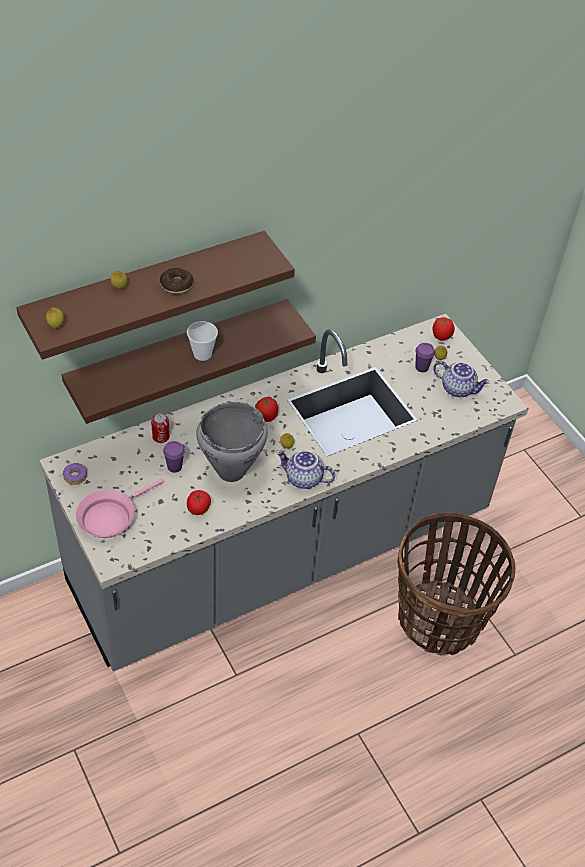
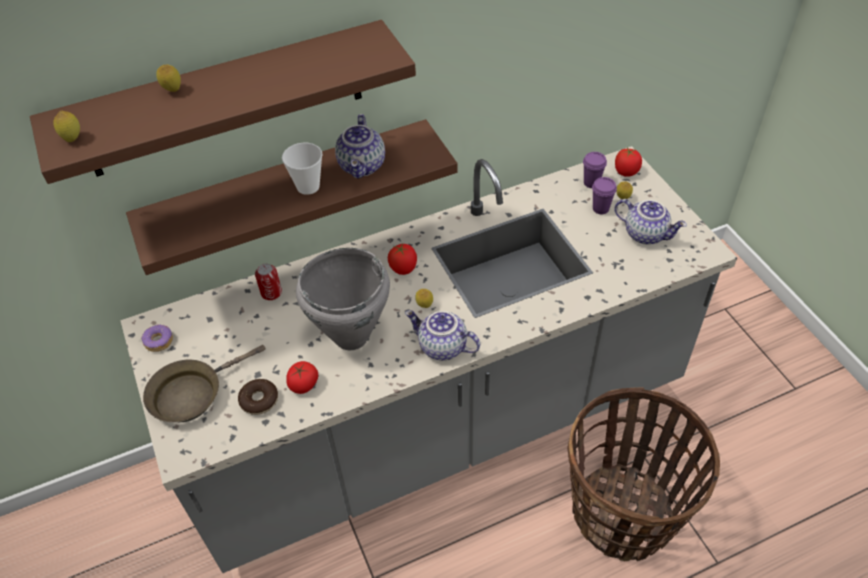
camera: 10 degrees right, 0 degrees up
pink frying pan [76,478,164,538] -> brown frying pan [143,345,265,422]
donut [160,268,193,294] -> donut moved to [238,379,278,415]
purple cup [163,441,185,473] -> purple cup moved to [583,152,607,188]
none -> teapot [335,114,385,179]

